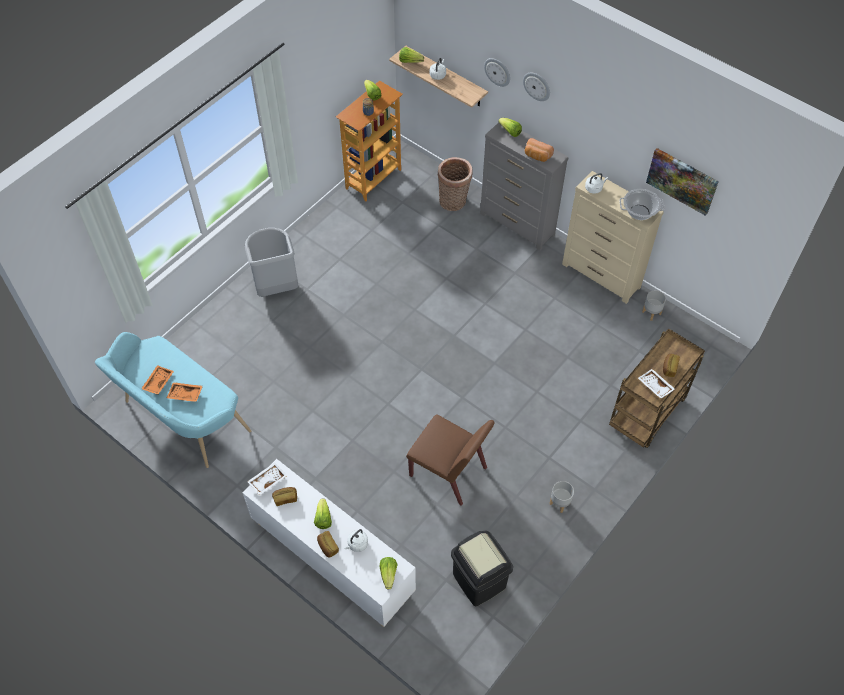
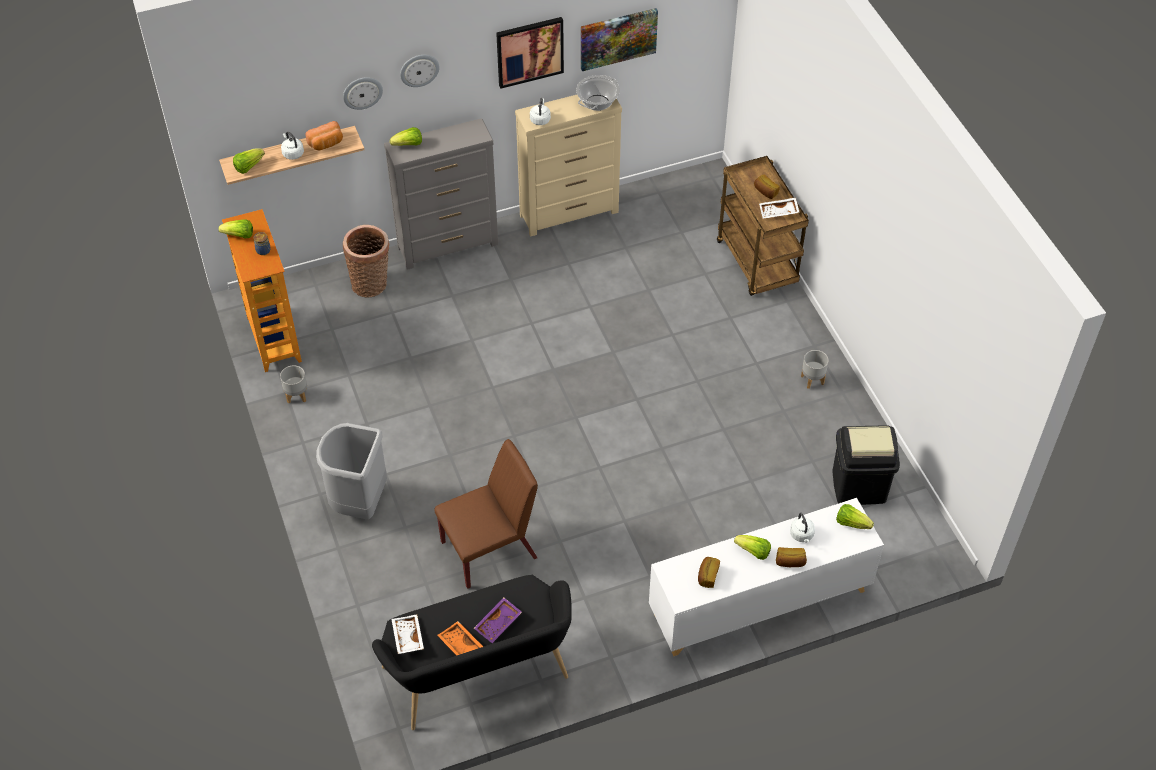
camera: 60 degrees left, 5 degrees down
turquoise bench [95,332,251,468] -> black bench [372,575,572,730]
orange tray [167,382,203,402] -> purple tray [474,597,522,643]
white tray [247,462,287,495] -> white tray moved to [392,614,424,654]
brown chair [406,414,495,506] -> brown chair moved to [434,439,538,589]
bread [525,138,554,162] -> bread moved to [305,121,343,150]
grey planter [642,290,666,321] -> grey planter moved to [280,365,307,403]
none -> picture [496,17,564,89]

